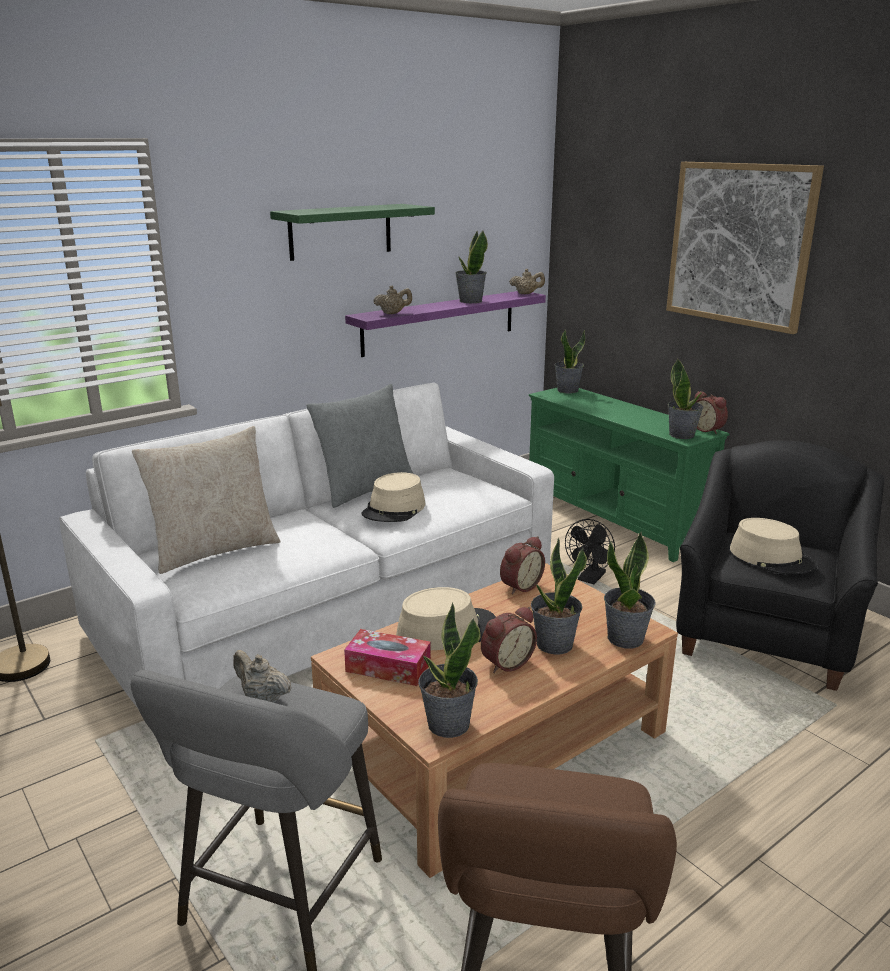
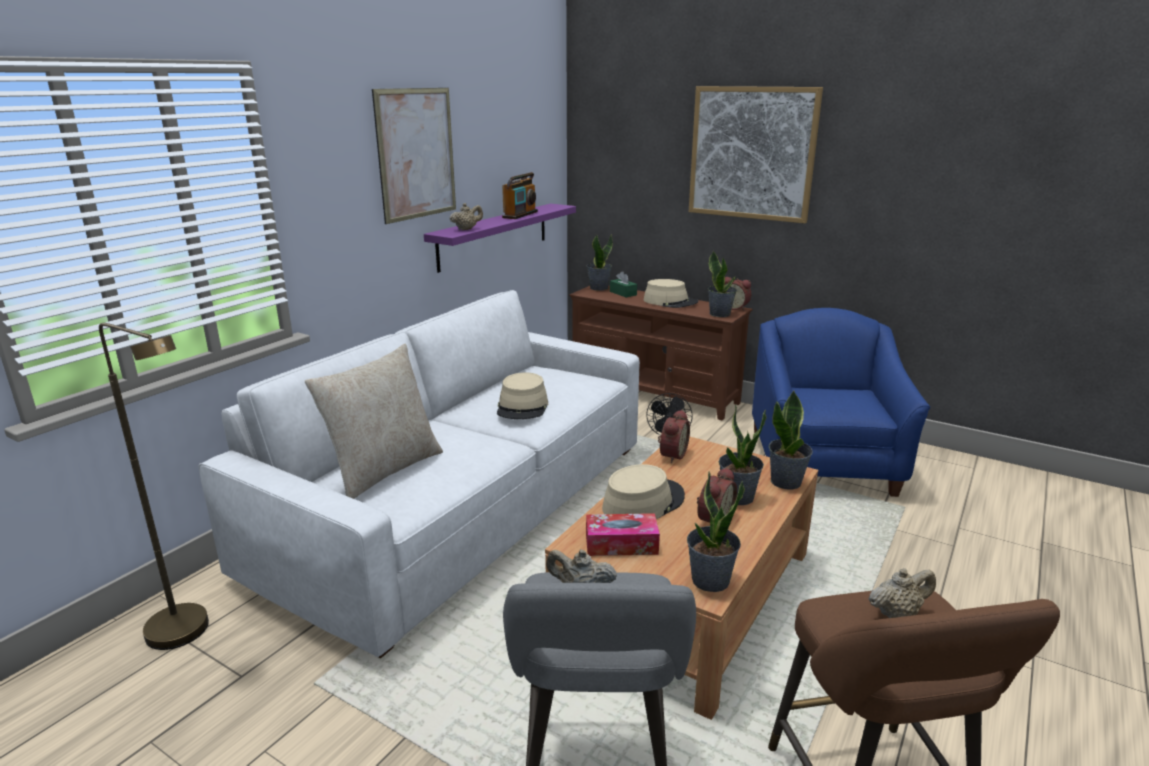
camera: 20 degrees left, 0 degrees up
green shelf [270,204,435,261] -> picture [372,88,456,224]
grey pillow [306,384,413,508] -> none
potted plant [455,231,488,303] -> radio [502,172,538,219]
beige teapot [509,269,545,294] -> beige teapot moved to [868,568,936,618]
green tv stand [529,388,730,562] -> brown tv stand [569,286,753,421]
black armchair [676,440,884,691] -> blue armchair [752,308,930,497]
beige hat [730,518,818,574] -> beige hat moved to [644,279,698,308]
none -> green tissue box [610,271,637,297]

